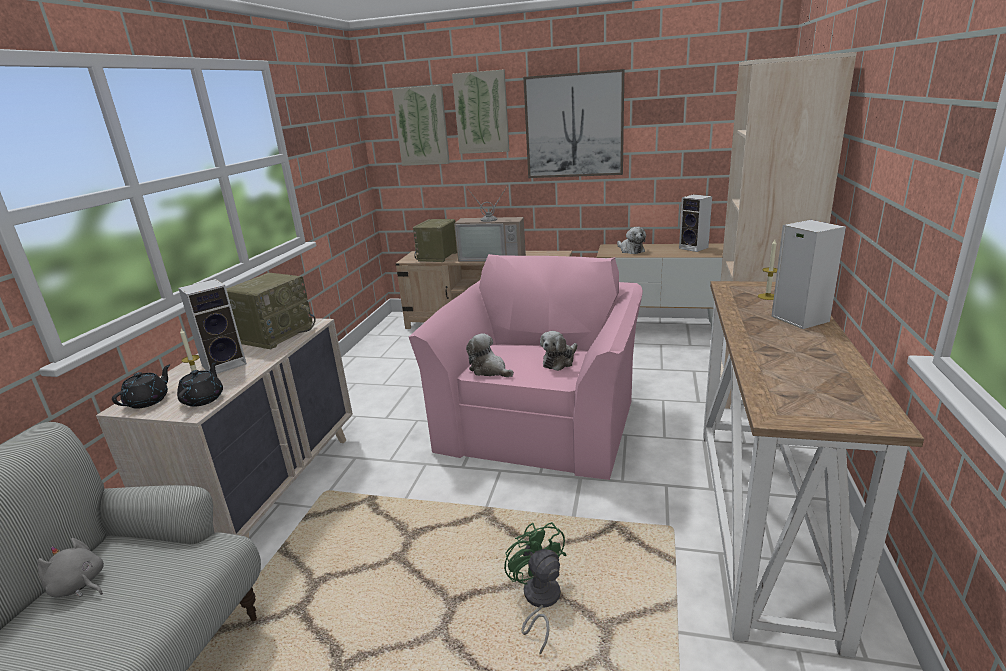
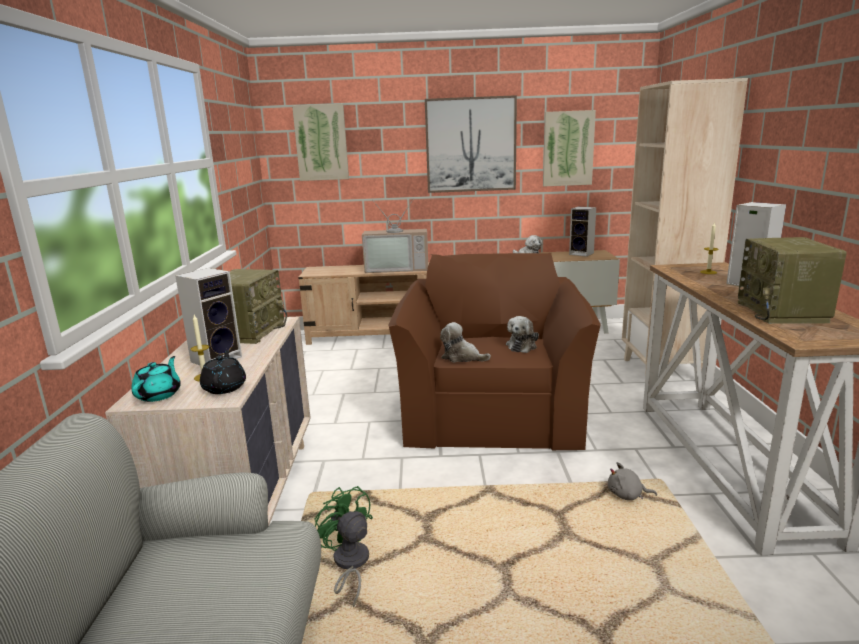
camera: 15 degrees left, 5 degrees down
grey plush toy [38,538,104,597] -> grey plush toy moved to [608,462,657,500]
black teapot [112,364,170,409] -> turquoise teapot [131,356,181,402]
pink armchair [409,254,643,480] -> brown armchair [389,253,601,450]
radio [413,219,457,262] -> radio moved to [738,237,847,324]
picture [452,69,510,154] -> picture moved to [543,110,596,186]
green fan [504,522,567,654] -> green fan moved to [314,486,373,607]

